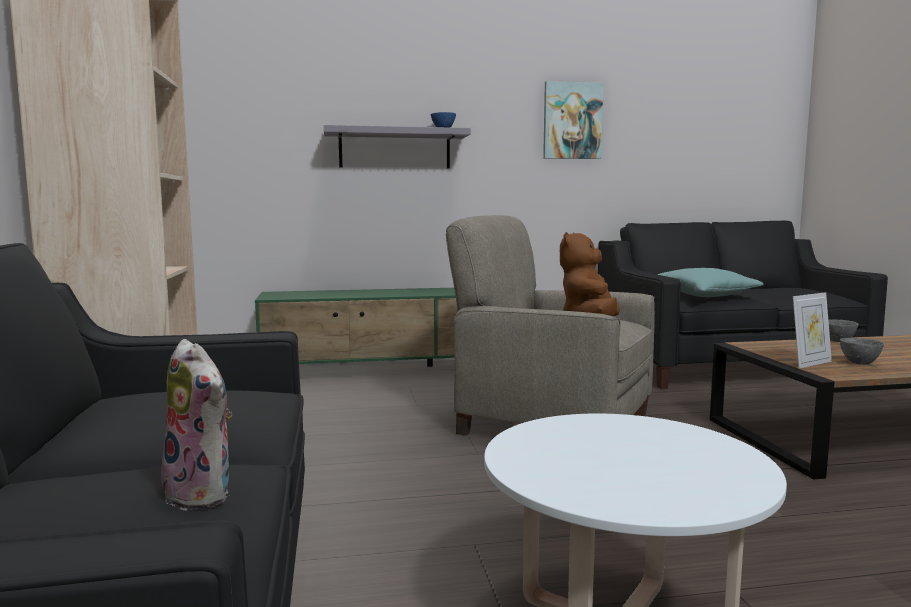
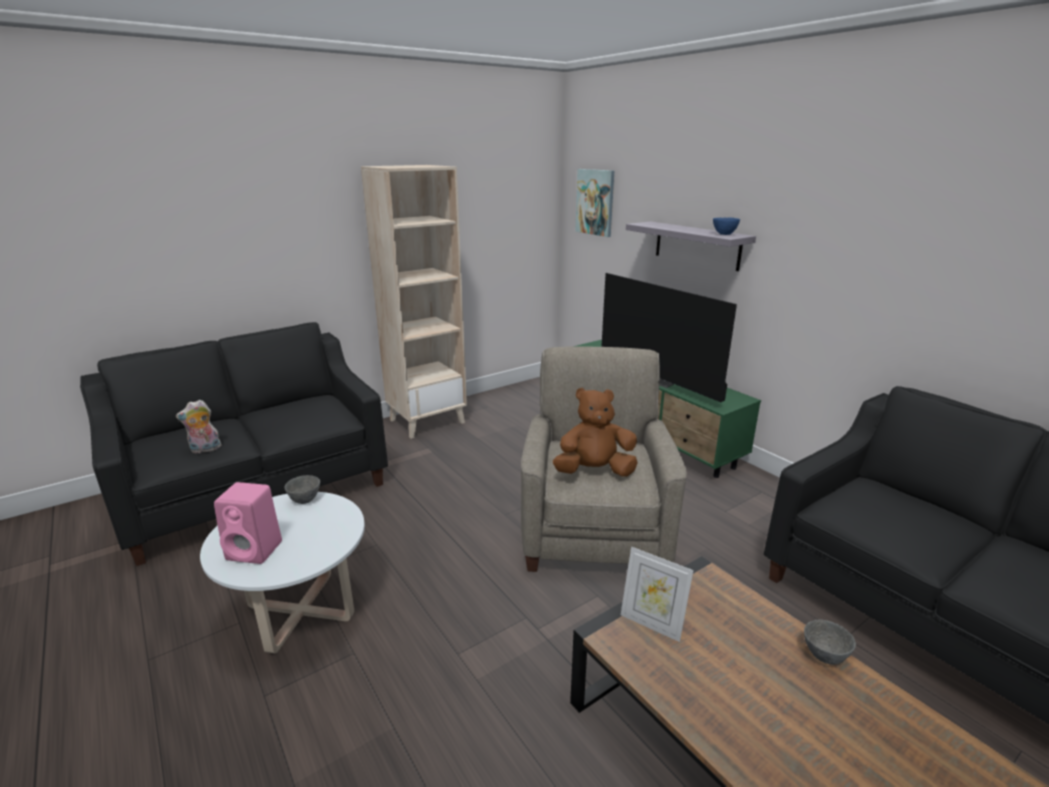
camera: 65 degrees right, 15 degrees up
plush toy [160,339,232,511] -> plush toy turned 45 degrees clockwise [176,400,222,454]
picture [543,81,604,159] -> picture moved to [575,169,614,237]
turquoise pillow [657,268,763,297] -> none
grey bowl [840,338,884,365] -> grey bowl moved to [285,475,320,504]
none -> pink speaker [214,482,282,564]
none -> television [601,273,737,402]

